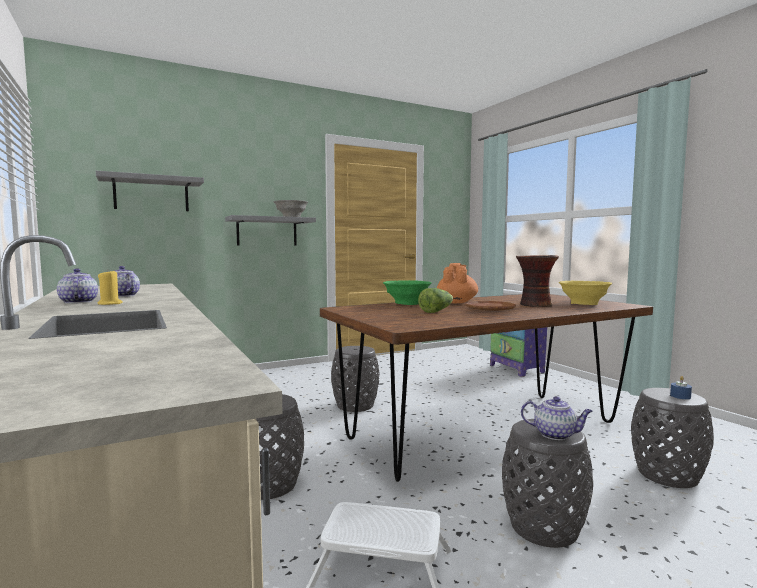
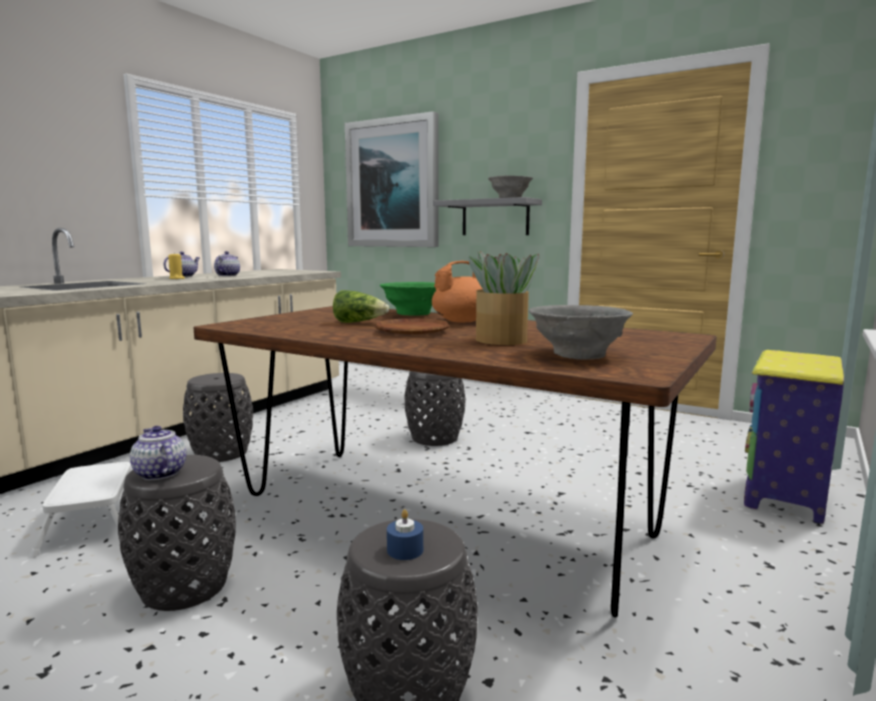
camera: 60 degrees right, 5 degrees up
grey shelf [96,171,204,211] -> picture [345,111,439,247]
vase [516,255,559,307] -> potted plant [469,251,539,345]
teapot [521,396,593,440] -> teapot turned 150 degrees clockwise [130,426,187,480]
yellow bowl [559,281,612,305] -> grey bowl [529,305,633,360]

